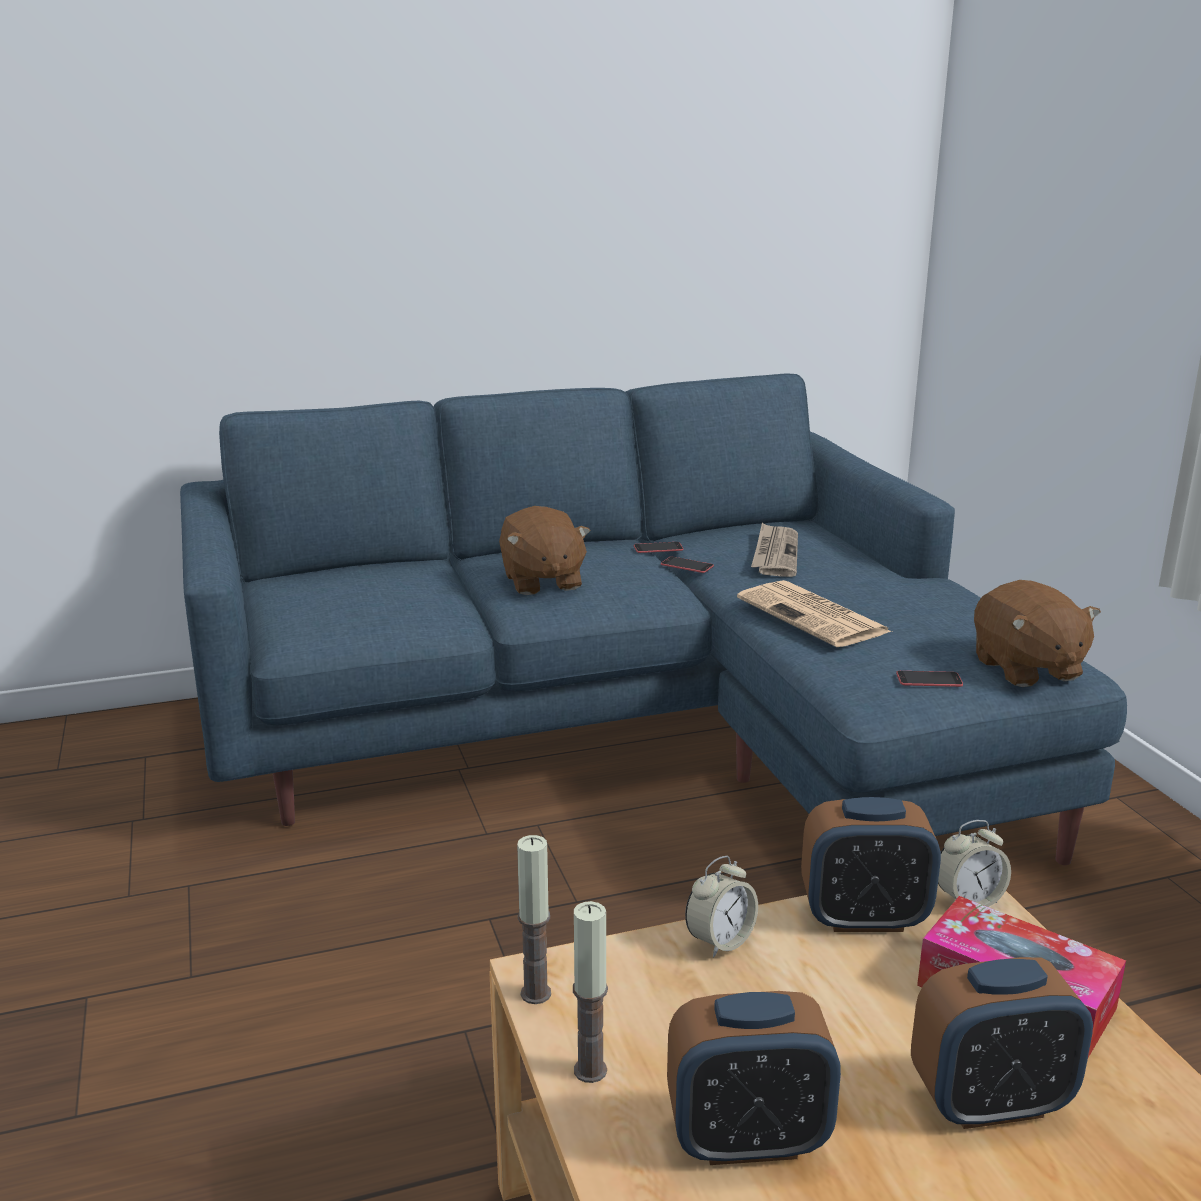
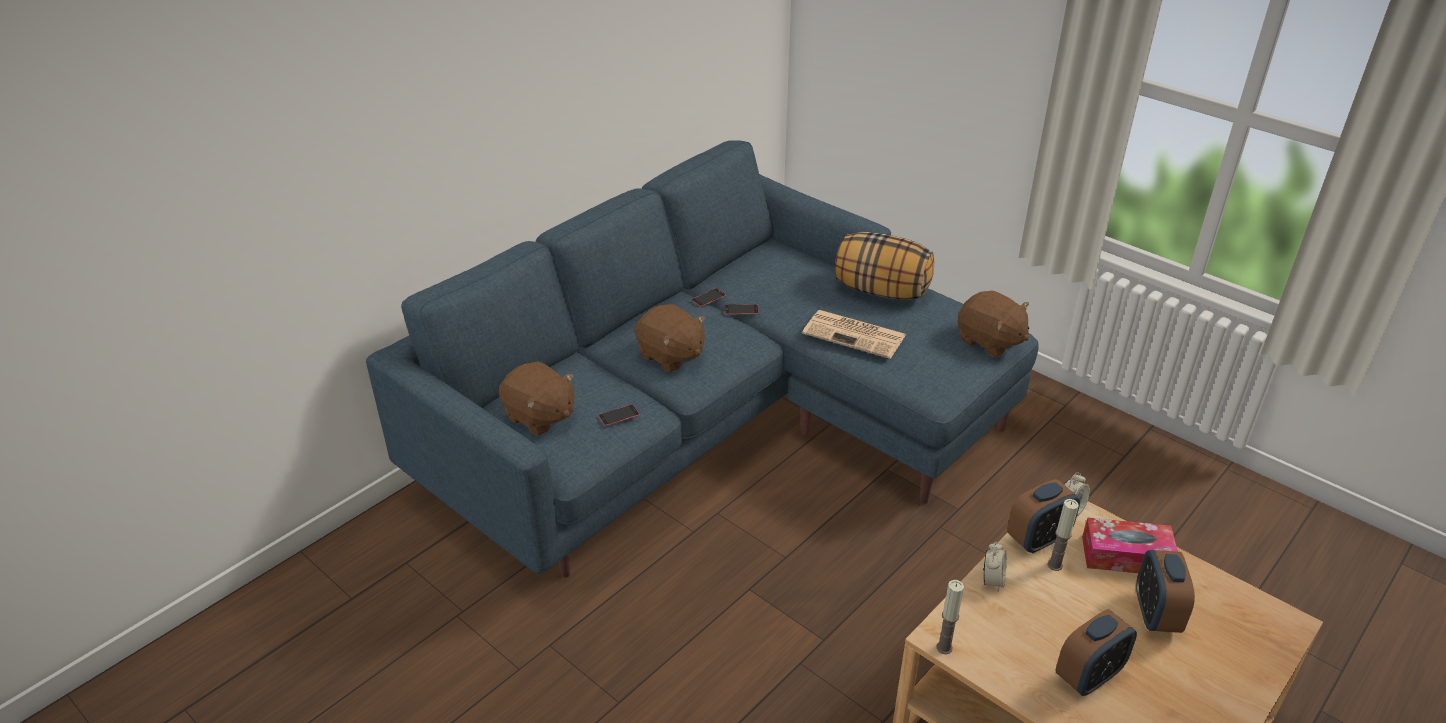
camera: 30 degrees left, 15 degrees up
candle [573,901,608,1083] -> candle moved to [1047,499,1079,571]
newspaper [751,523,798,577] -> none
phone [896,671,963,687] -> phone moved to [598,404,640,426]
alarm clock [911,957,1093,1129] -> alarm clock turned 135 degrees clockwise [1136,550,1195,633]
none -> brown plush toy [498,361,575,436]
none -> pillow [835,232,934,300]

